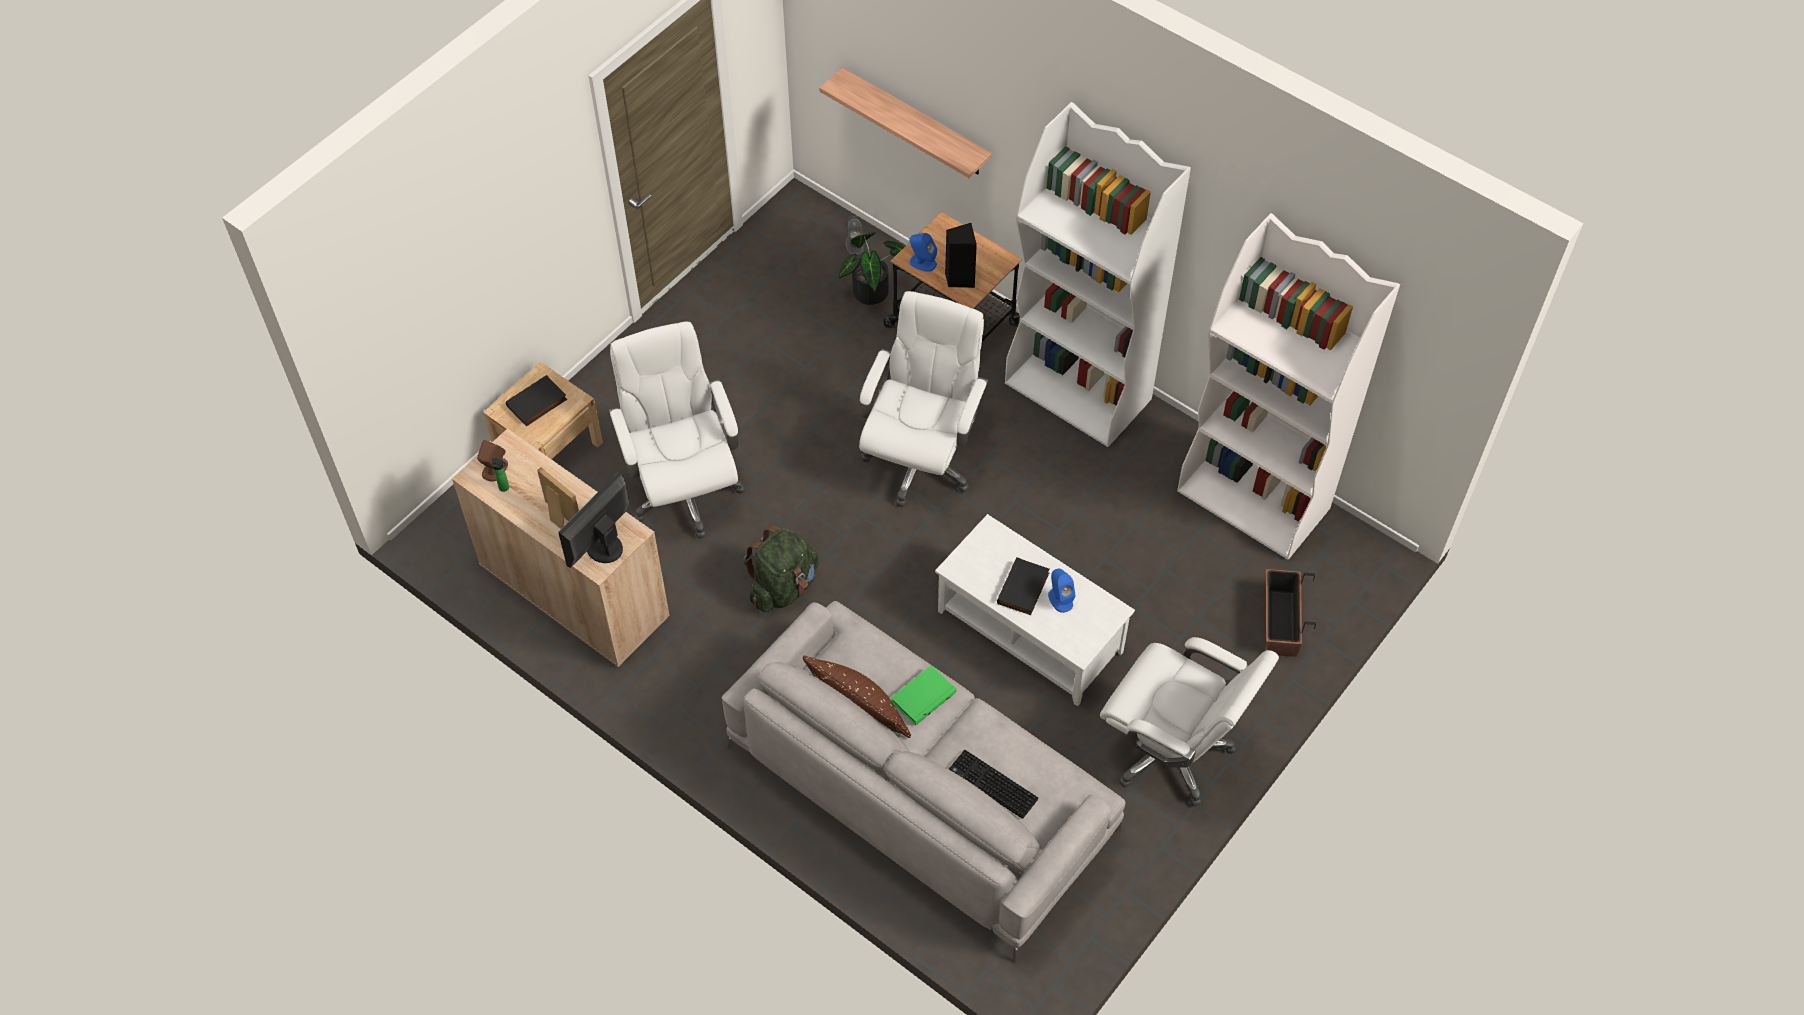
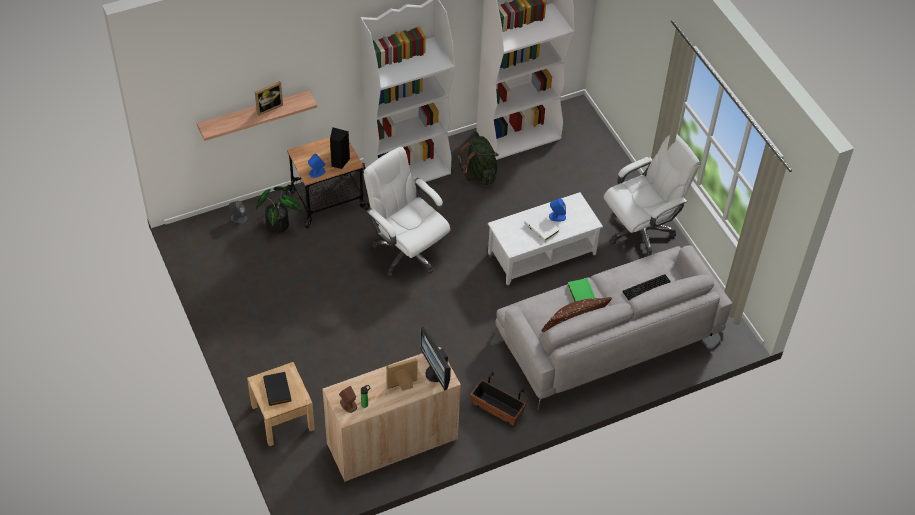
camera: 65 degrees left, 5 degrees down
white office chair [609,322,745,539] -> none
green backpack [744,525,819,612] -> green backpack moved to [458,136,499,185]
black book [997,557,1049,615] -> white book [524,211,560,242]
planter [1266,569,1316,657] -> planter moved to [470,372,526,426]
none -> picture frame [255,81,283,116]

